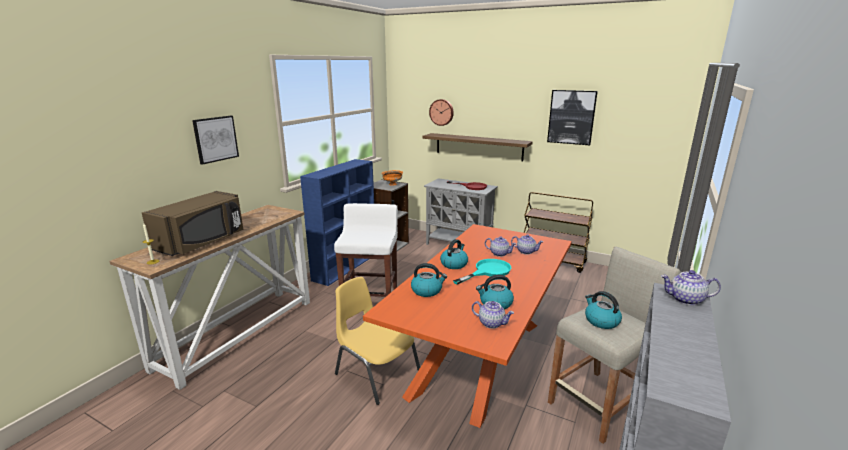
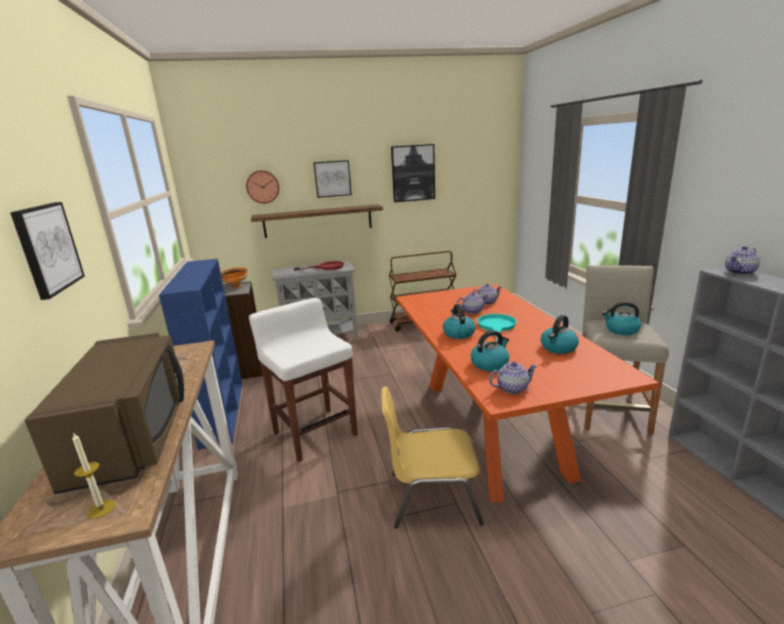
camera: 40 degrees left, 0 degrees up
teapot [472,301,514,329] -> teapot moved to [489,362,537,394]
none -> picture [313,160,352,198]

